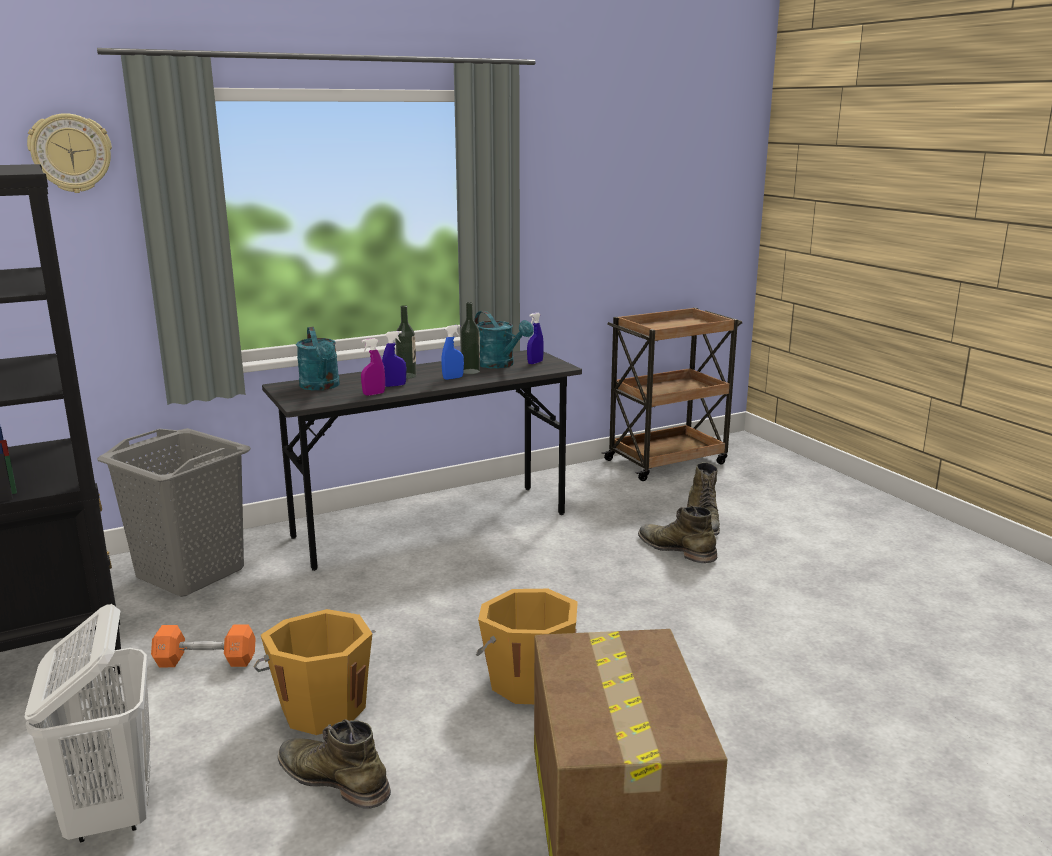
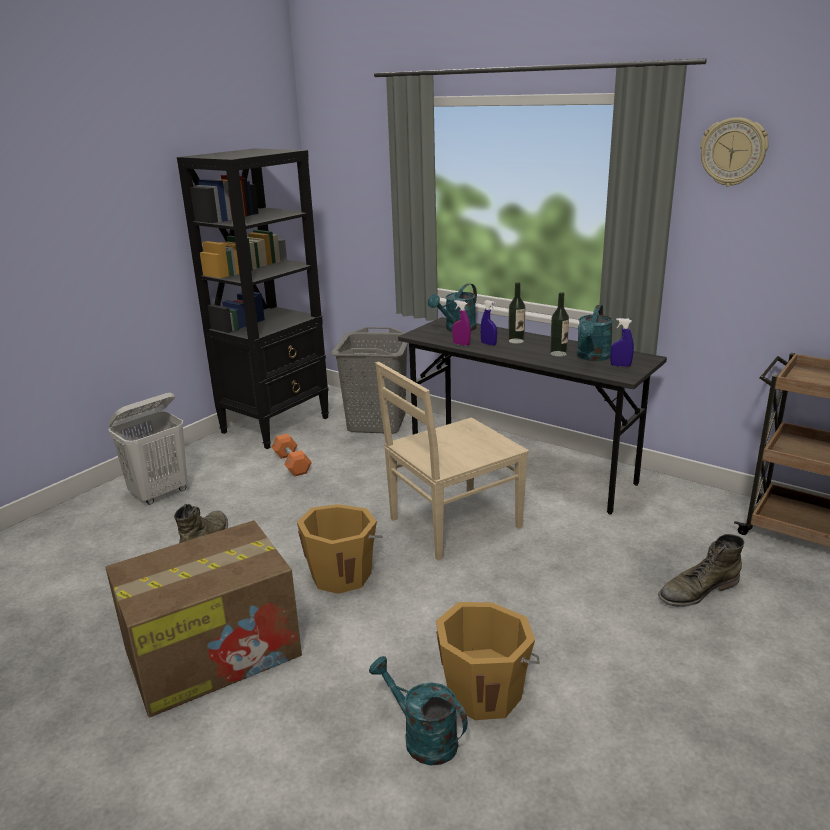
camera: 65 degrees right, 5 degrees up
wall clock [27,113,112,193] -> wall clock moved to [700,117,769,186]
orange bucket [254,609,376,735] -> orange bucket moved to [436,602,540,720]
blue spray bottle [441,325,464,380] -> none
green boot [638,506,717,563] -> none
none -> turquoise watering can [369,656,468,765]
none -> beige chair [375,362,529,560]

